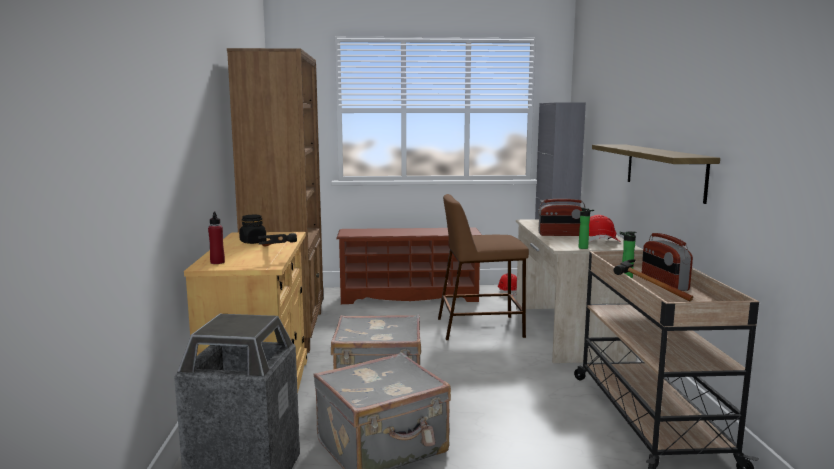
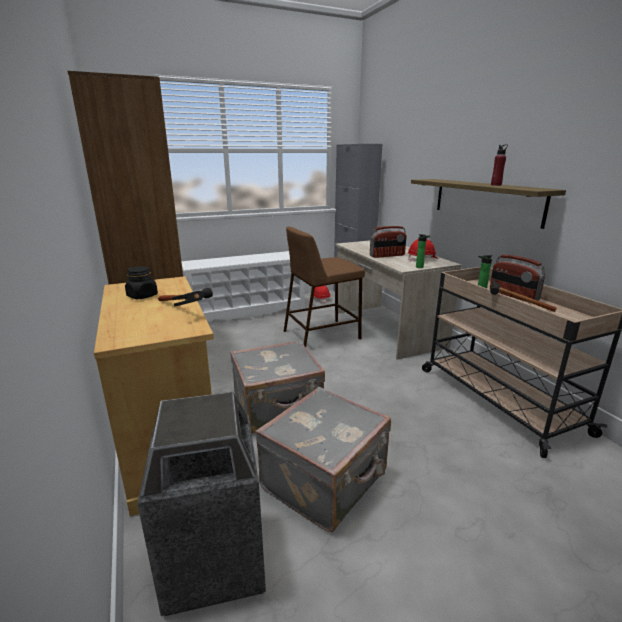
camera: 20 degrees left, 10 degrees up
red bottle [208,212,225,264] -> red bottle moved to [491,144,508,186]
brown shoe rack [336,227,482,304] -> white shoe rack [181,251,305,322]

